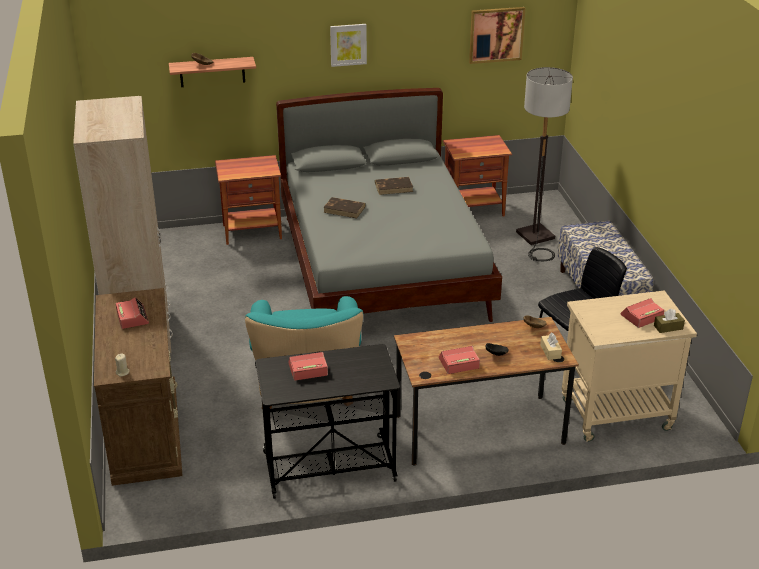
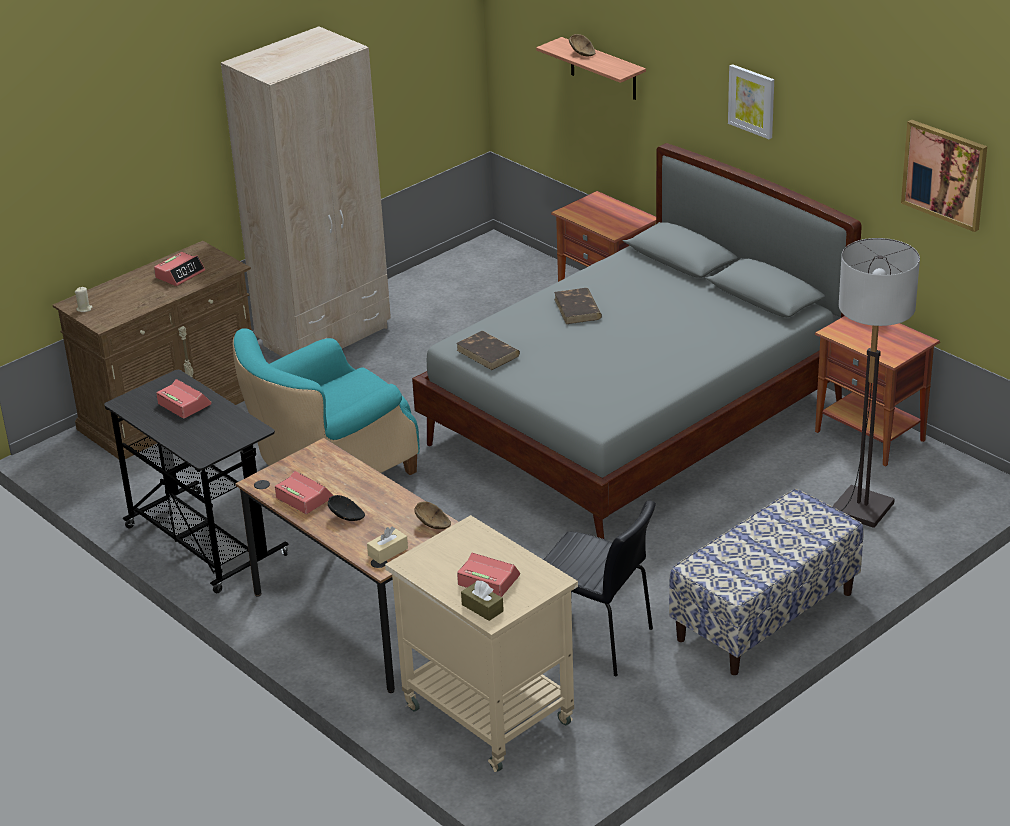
camera: 60 degrees right, 0 degrees up
brown book [375,177,413,195] -> brown book moved to [456,331,520,370]

